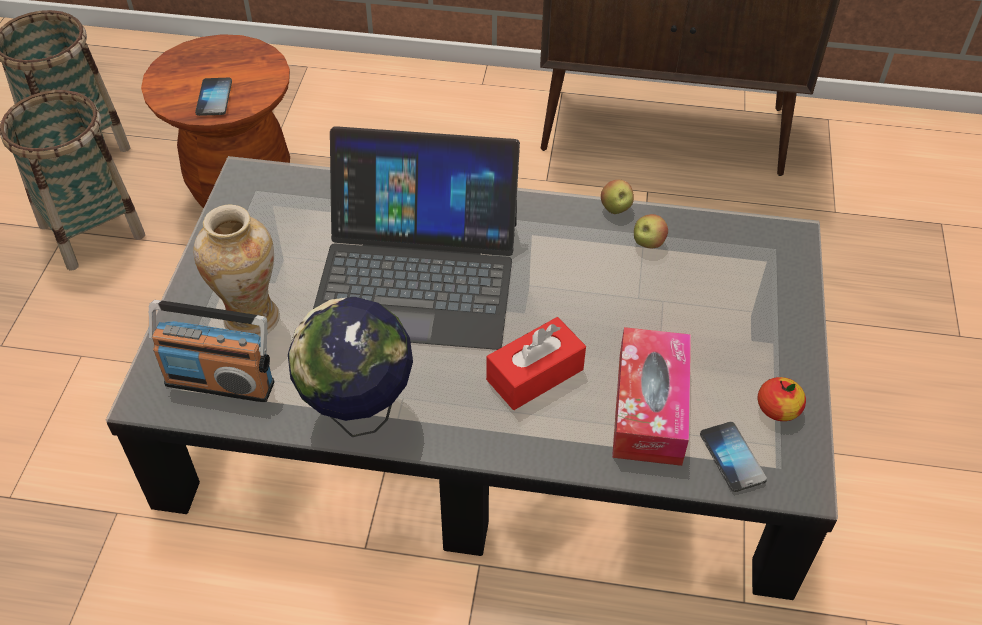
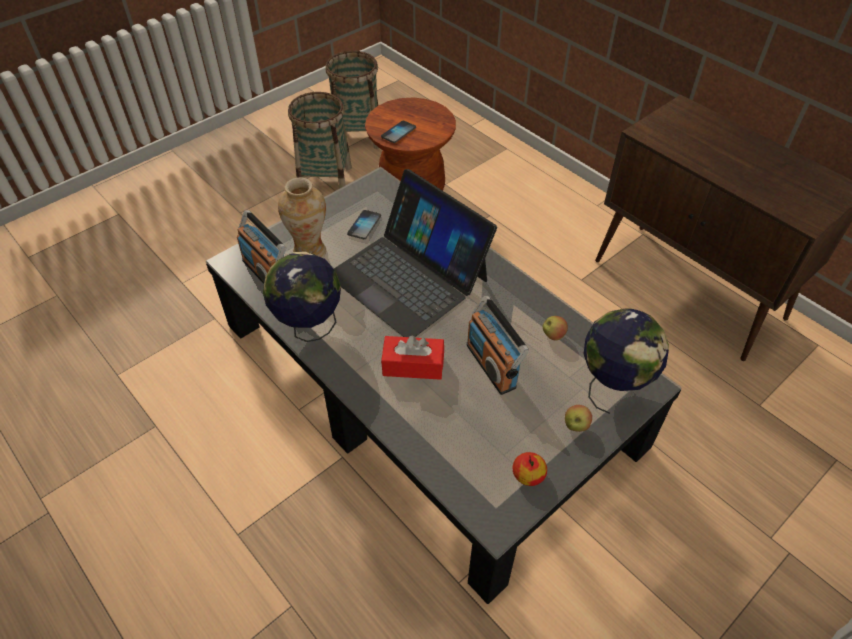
camera: 40 degrees right, 0 degrees up
apple [601,180,634,214] -> apple moved to [565,405,592,432]
tissue box [612,327,691,466] -> none
phone [700,422,767,492] -> phone moved to [347,210,381,239]
none -> radio [466,296,529,395]
none -> globe [584,308,669,414]

